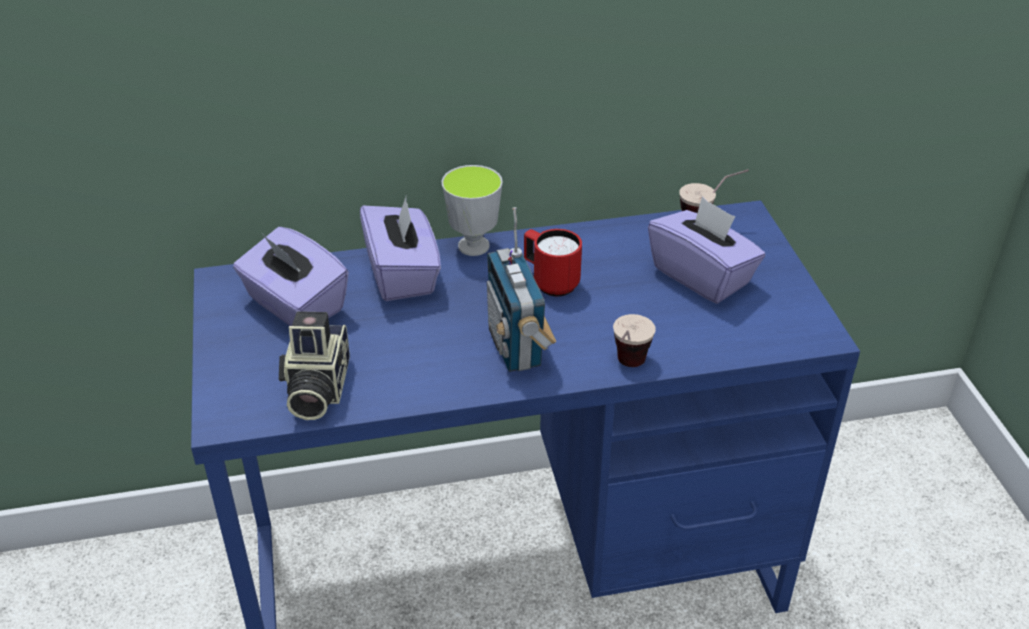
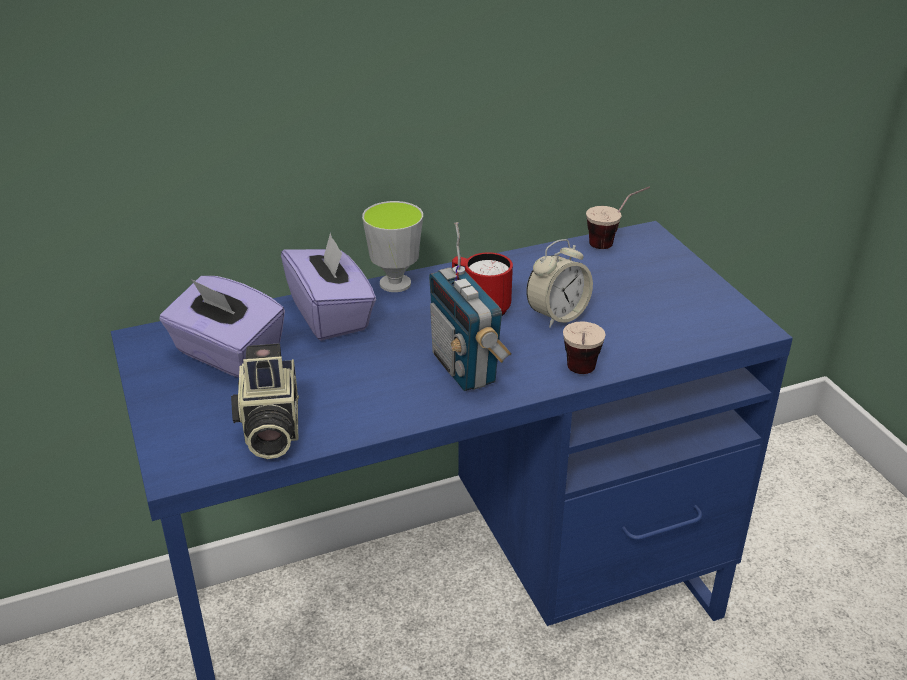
camera: 10 degrees left, 5 degrees down
purple tissue box [648,197,765,304] -> none
none -> alarm clock [526,239,593,328]

